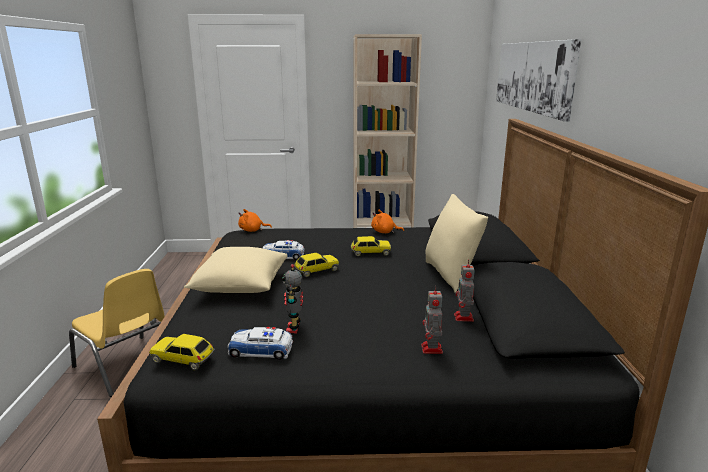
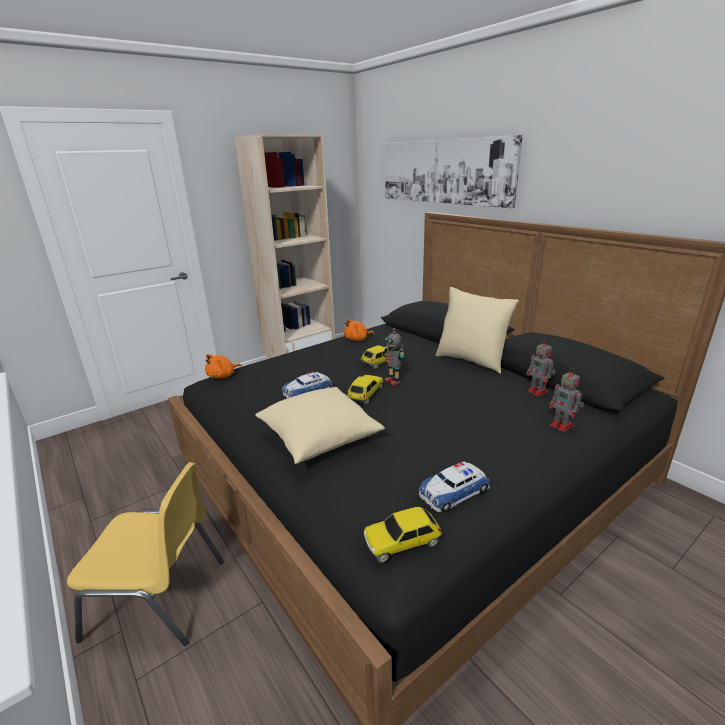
camera: 35 degrees left, 5 degrees up
toy robot [282,264,303,333] -> toy robot moved to [384,328,405,386]

